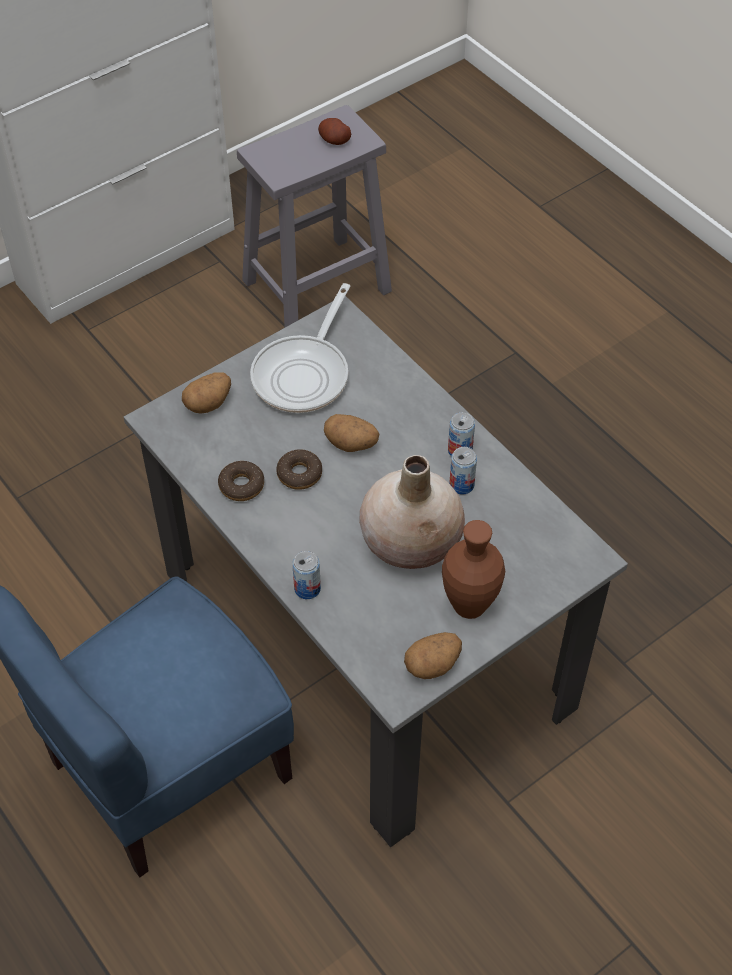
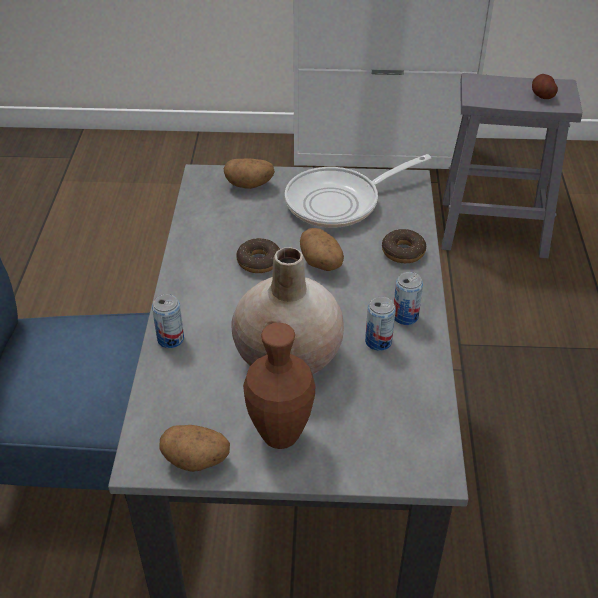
camera: 40 degrees right, 10 degrees down
donut [218,461,264,501] -> donut moved to [382,229,426,263]

